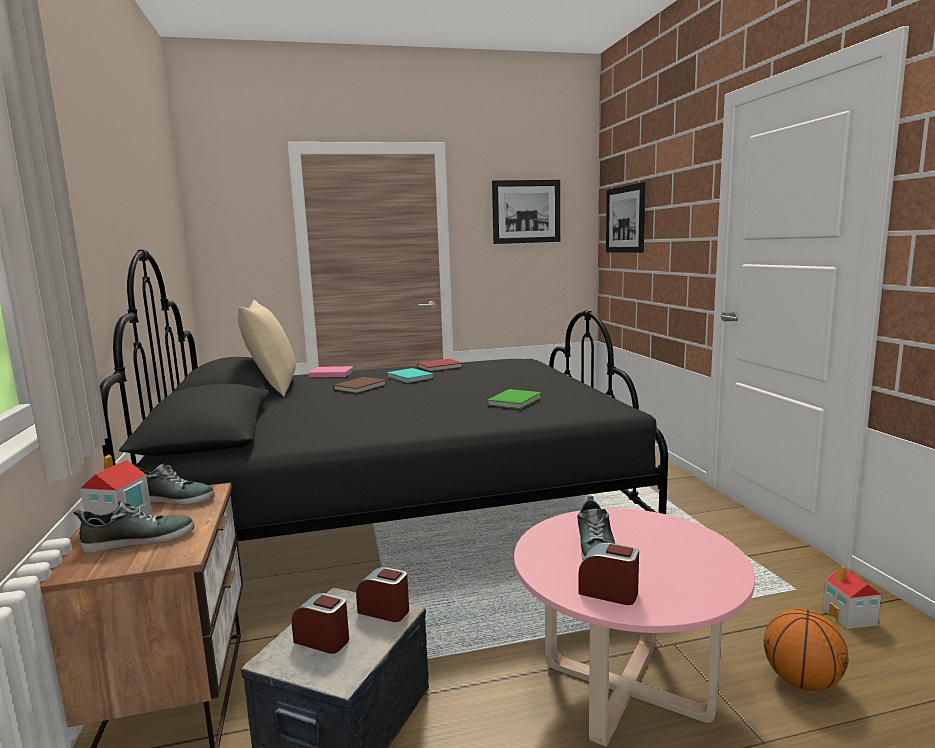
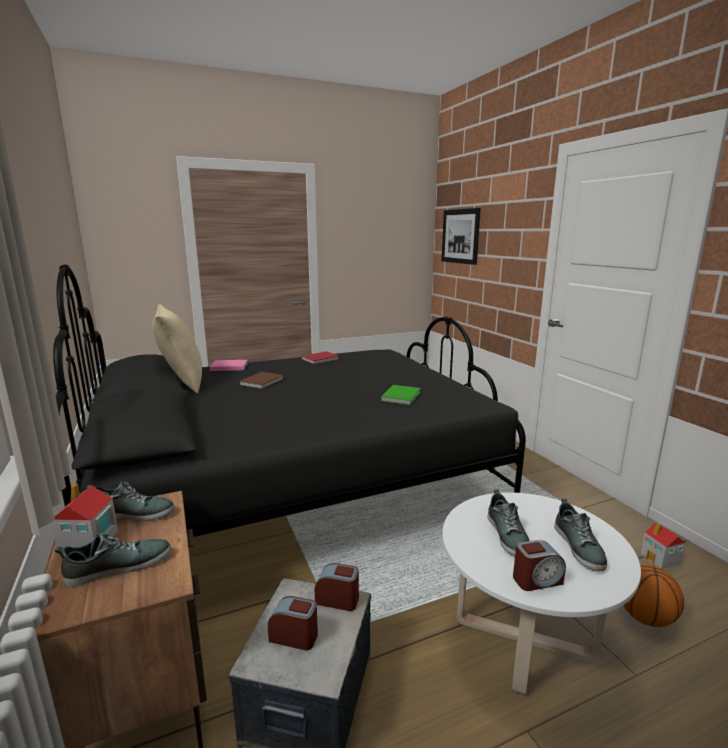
camera: 10 degrees left, 5 degrees up
turquoise book [387,368,434,383] -> none
picture [492,180,560,244] -> none
pink coffee table [514,508,755,747] -> white coffee table [442,492,641,695]
alarm clock [578,542,639,605] -> alarm clock turned 150 degrees clockwise [513,540,566,591]
none -> shoe [554,498,607,571]

